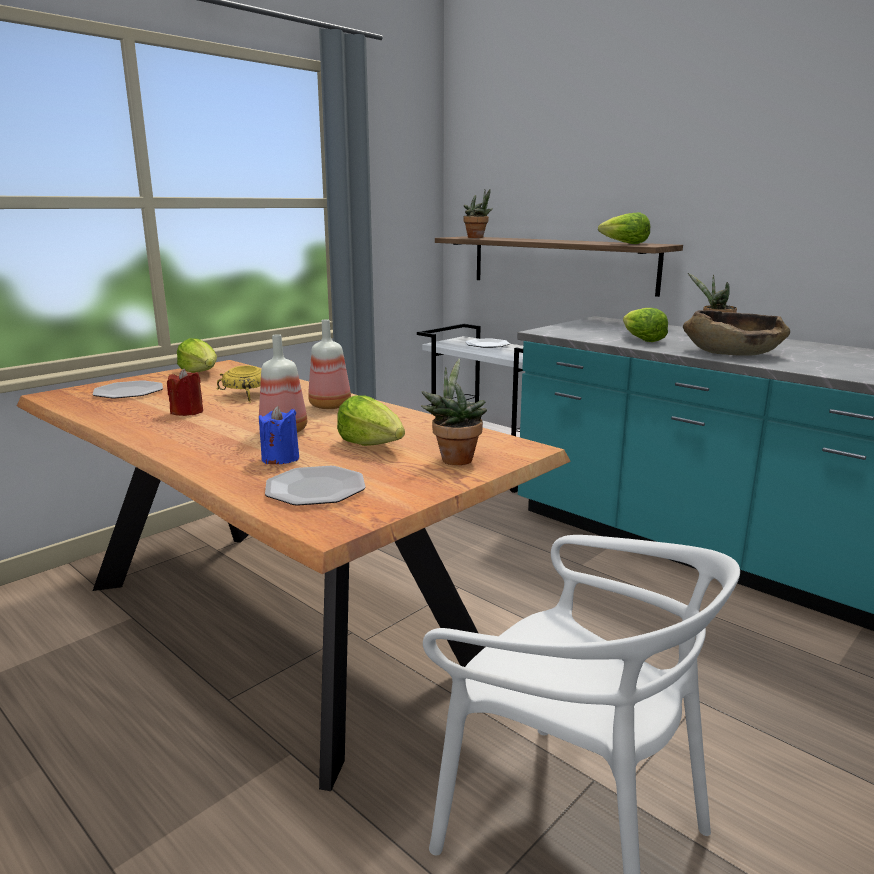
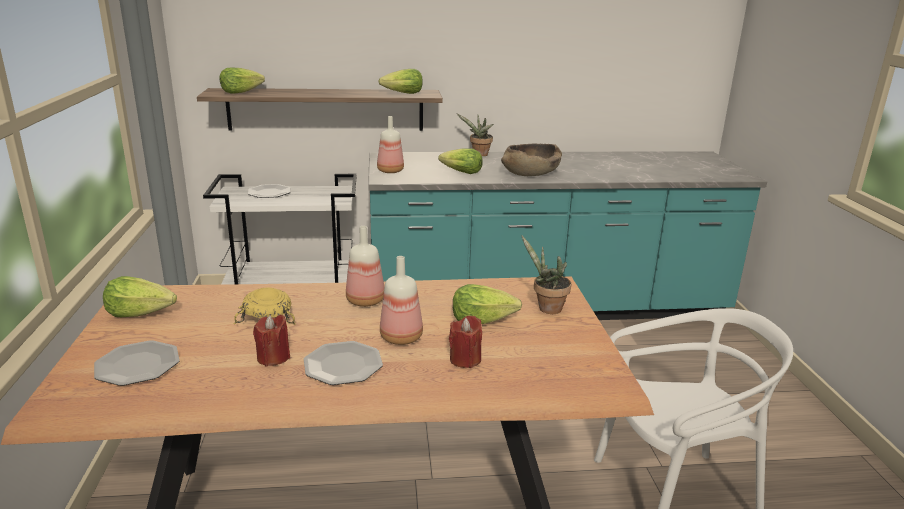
camera: 50 degrees left, 5 degrees up
blue candle [259,406,299,464] -> red candle [449,316,482,368]
plate [265,466,366,506] -> plate moved to [304,341,383,385]
potted plant [464,189,493,238] -> lettuce [220,67,265,94]
none -> bottle [377,116,404,173]

